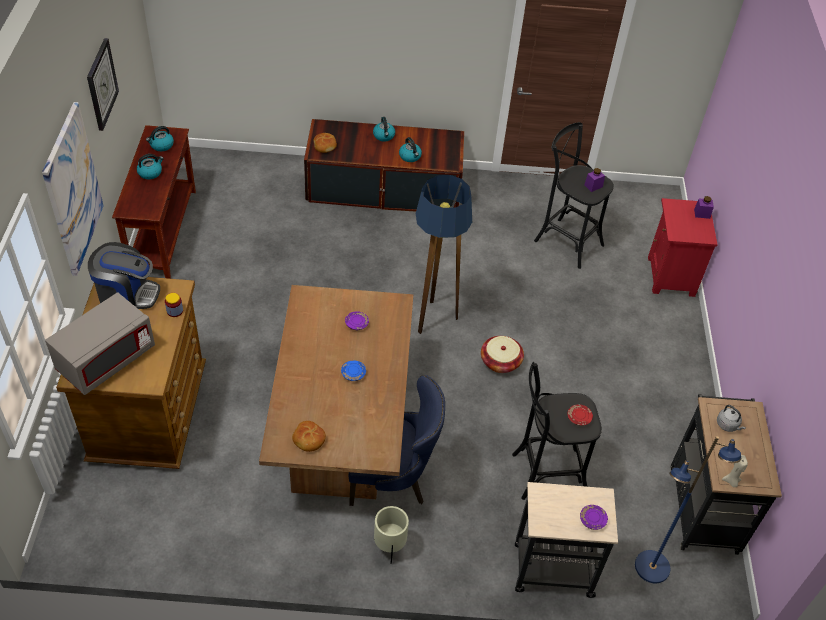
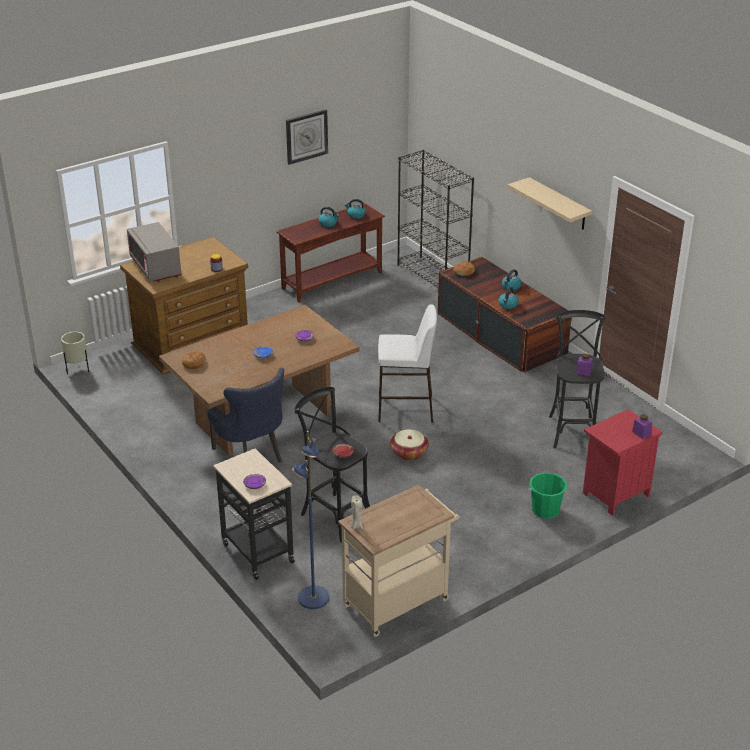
camera: 55 degrees right, 15 degrees down
picture [42,102,104,276] -> none
grey microwave [45,292,155,395] -> grey microwave turned 60 degrees clockwise [127,222,182,282]
coffee machine [88,242,160,309] -> none
beige planter [374,506,409,564] -> beige planter moved to [61,332,89,375]
floor lamp [416,175,472,334] -> white stool [378,304,437,423]
black cart [671,394,782,555] -> beige cart [338,485,459,637]
grey kettle [717,405,746,432] -> none
none -> black bookcase [397,150,474,287]
none -> beige shelf [508,177,592,230]
none -> green bucket [528,472,567,519]

